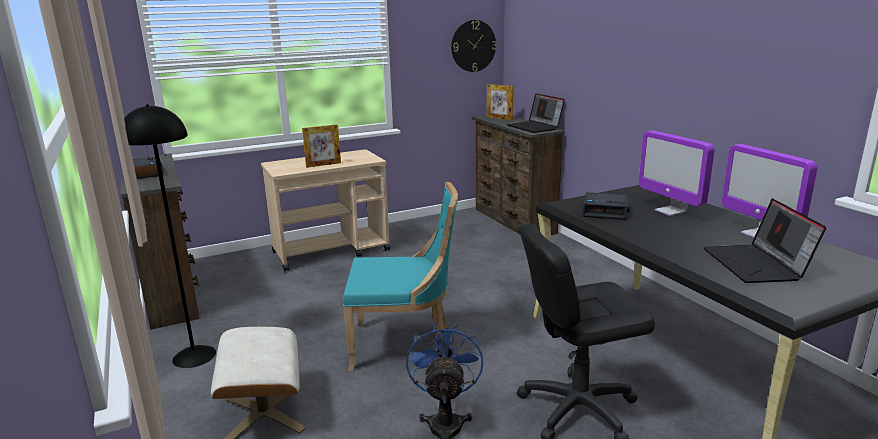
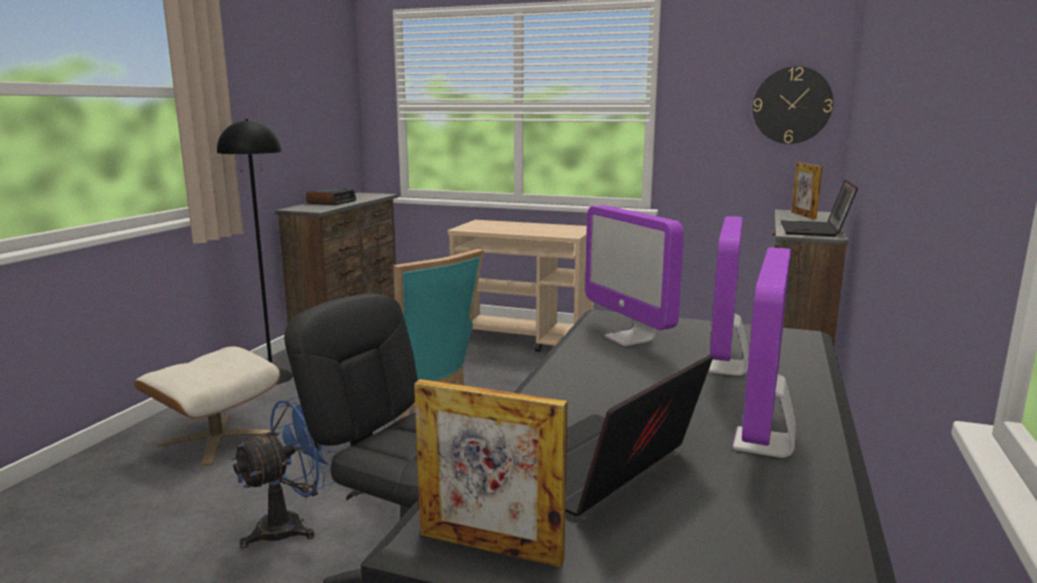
camera: 45 degrees right, 5 degrees down
picture frame [302,124,341,168] -> picture frame moved to [414,379,568,567]
alarm clock [582,192,630,220] -> monitor [585,205,684,346]

